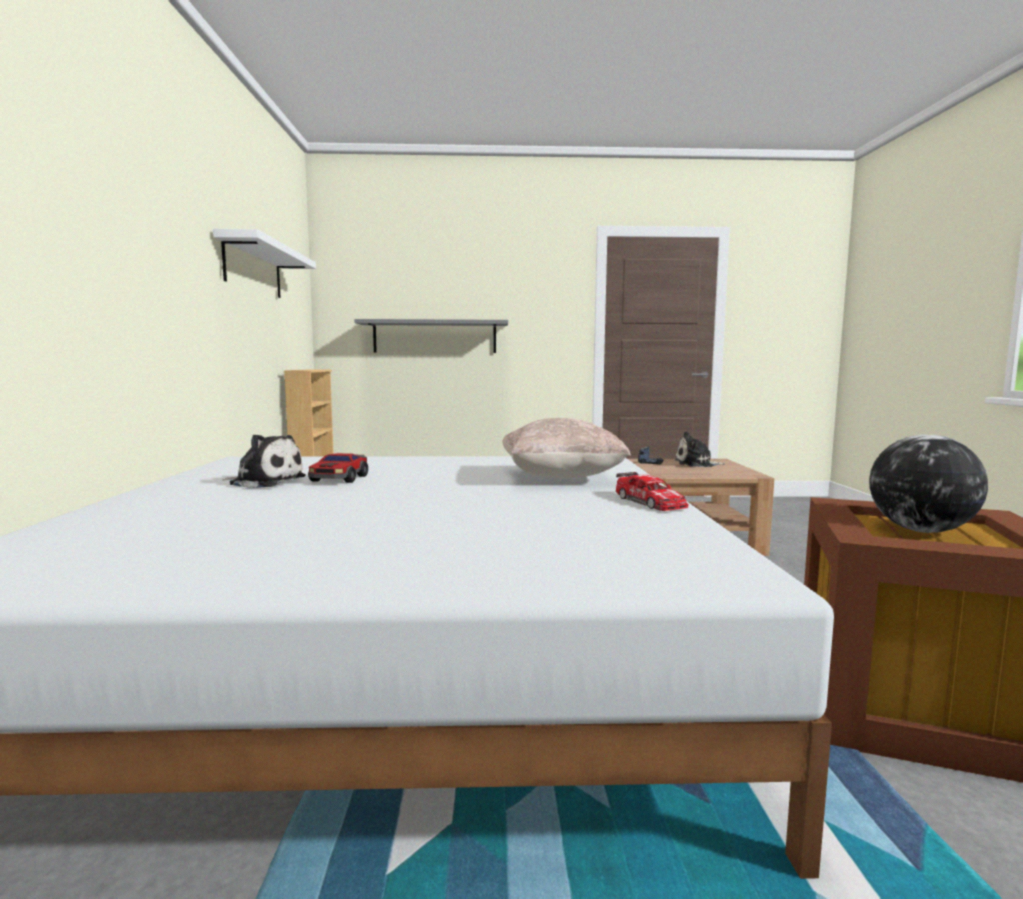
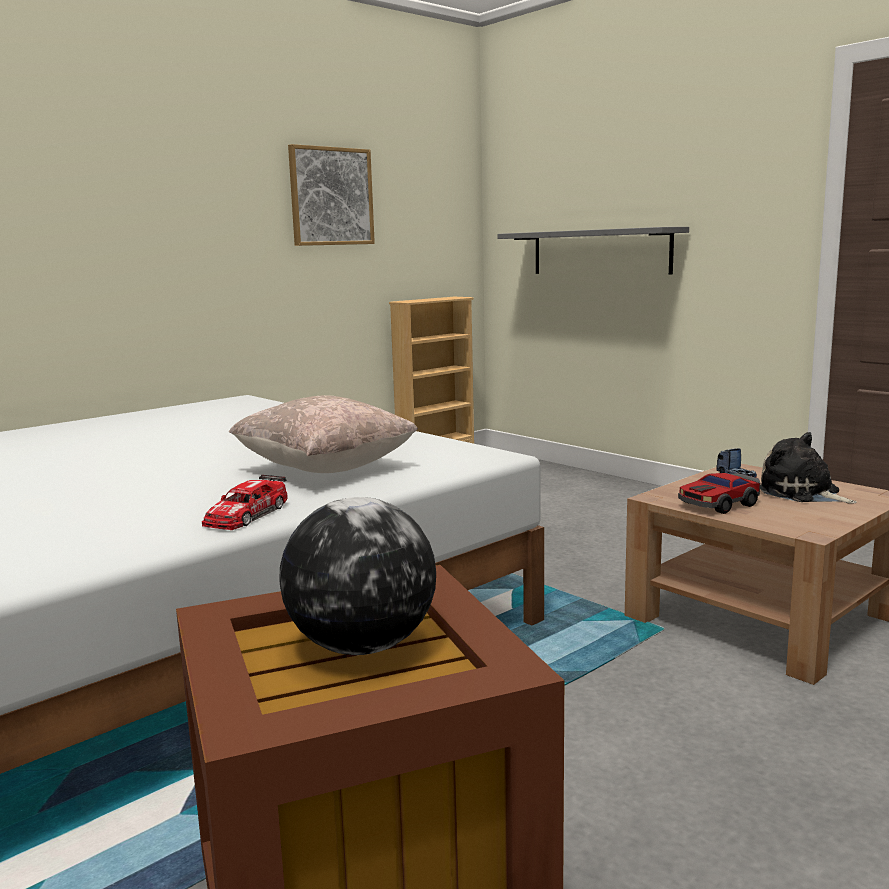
camera: 50 degrees right, 5 degrees up
white shelf [213,229,316,298] -> picture [288,144,375,246]
plush toy [222,434,306,488] -> none
toy car [308,453,368,483] -> toy car moved to [678,473,760,514]

